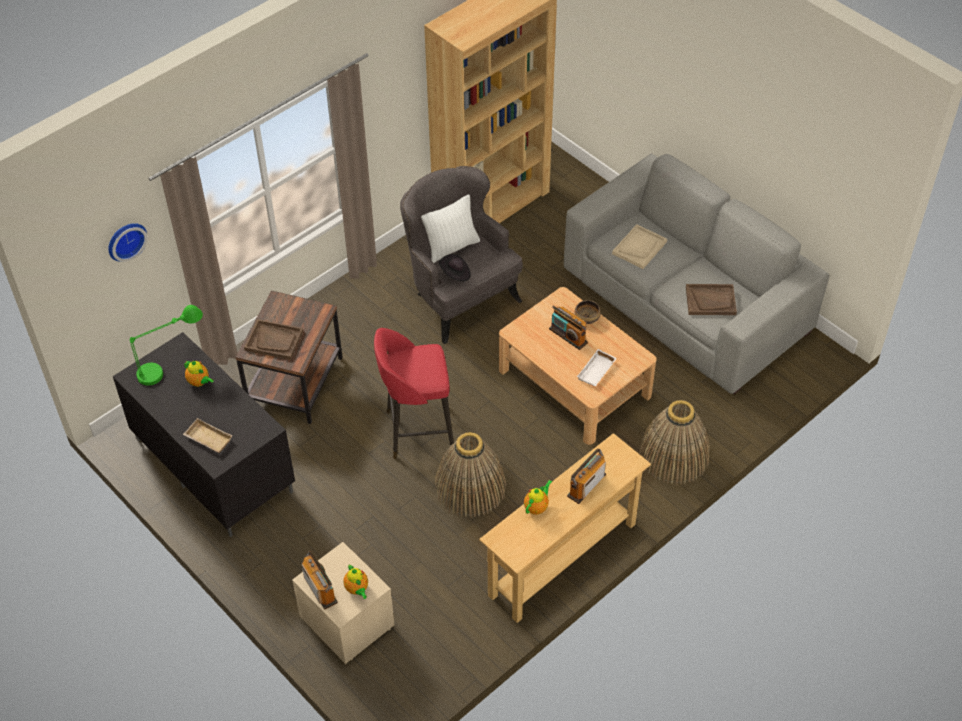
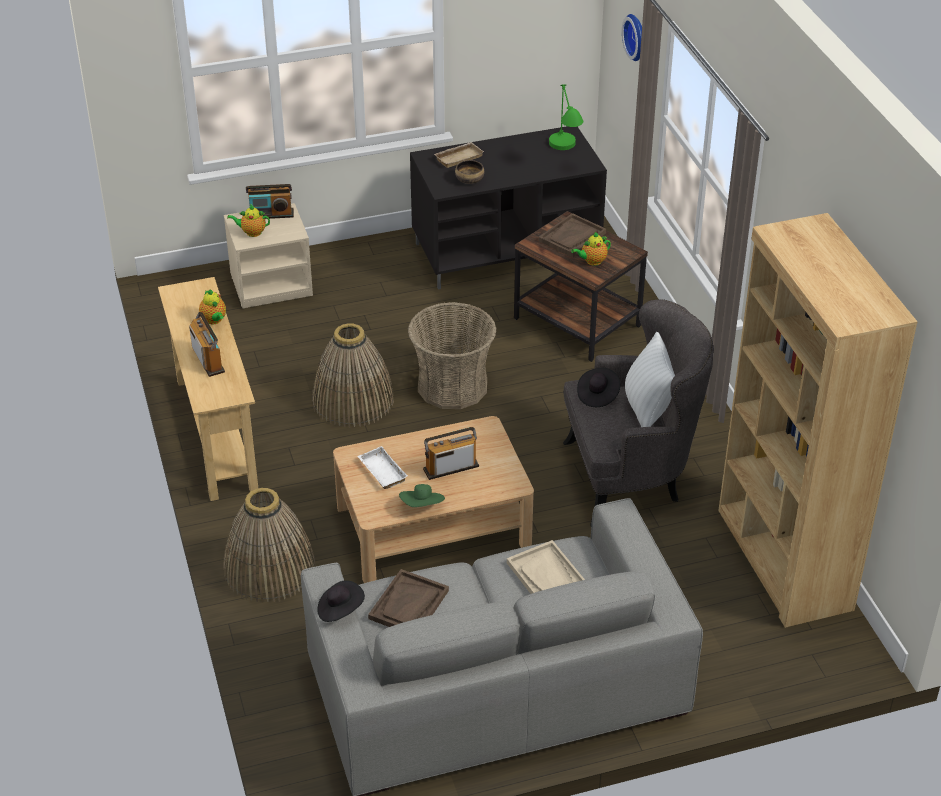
camera: 115 degrees right, 10 degrees down
teapot [184,361,214,387] -> teapot moved to [571,232,611,266]
red stool [374,328,454,459] -> basket [408,302,497,409]
bowl [575,300,601,324] -> bowl moved to [455,160,484,184]
none -> black hat [317,580,365,622]
none -> green hat [399,484,445,507]

